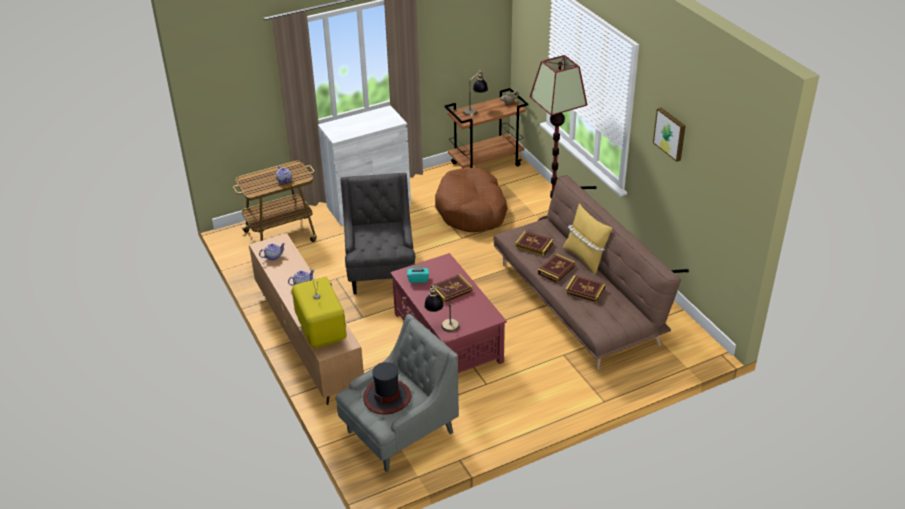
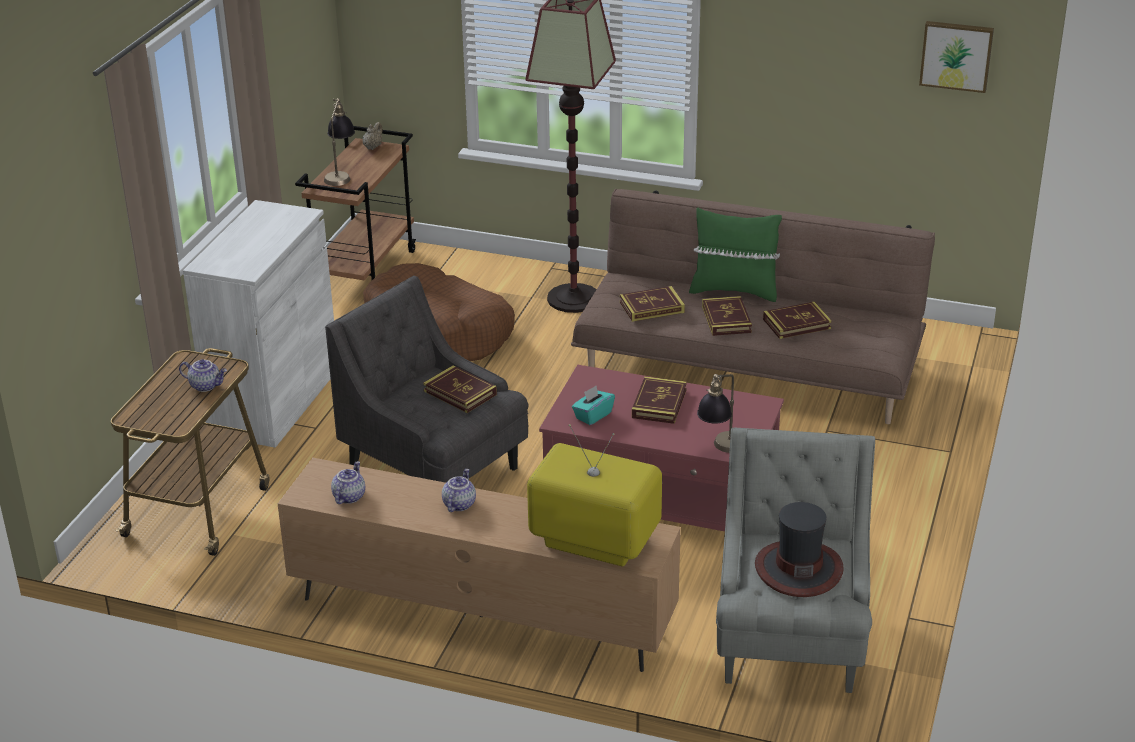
camera: 45 degrees left, 5 degrees down
yellow pillow [563,204,612,275] -> green pillow [689,208,782,302]
picture [653,107,686,162] -> picture moved to [919,21,994,93]
none -> book [423,365,497,413]

